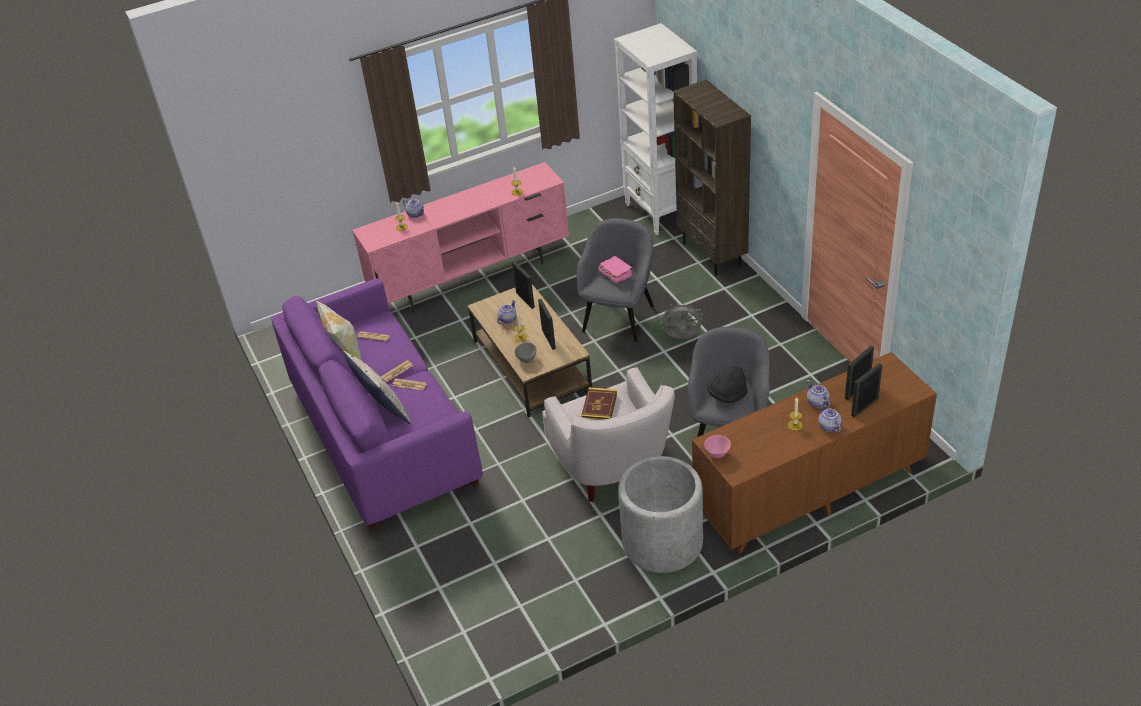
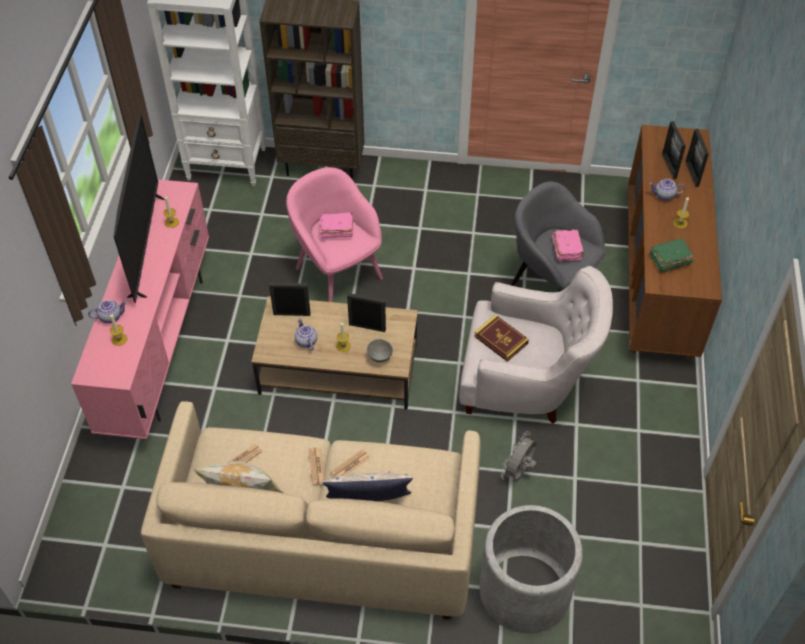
camera: 60 degrees left, 10 degrees up
purple sofa [271,278,483,531] -> beige sofa [141,401,481,620]
grey armchair [576,218,654,342] -> pink armchair [286,167,383,302]
grey planter [618,456,703,573] -> grey planter moved to [479,505,583,634]
grey fan [660,302,703,339] -> grey fan moved to [501,431,538,482]
pink bowl [704,435,731,458] -> none
black hat [708,366,748,403] -> pink book [552,229,585,261]
teapot [818,403,841,433] -> none
none -> television [114,114,165,304]
none -> green book [650,238,694,272]

